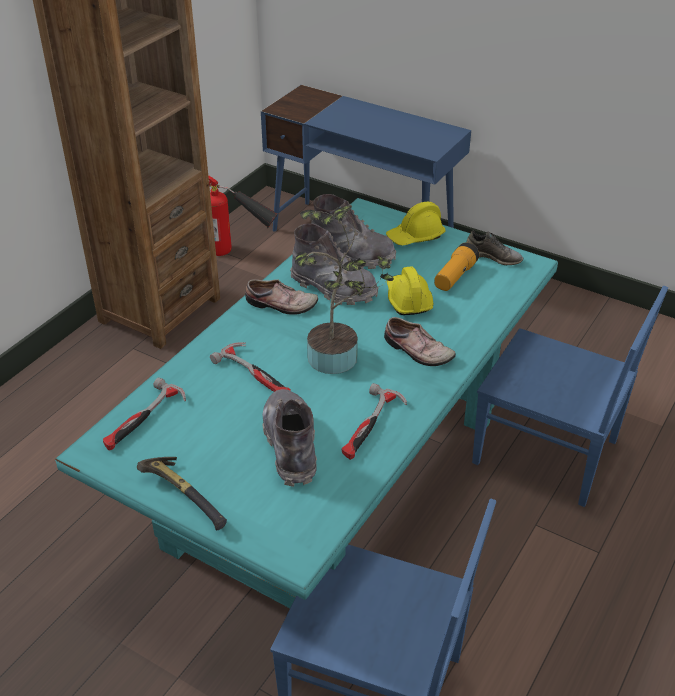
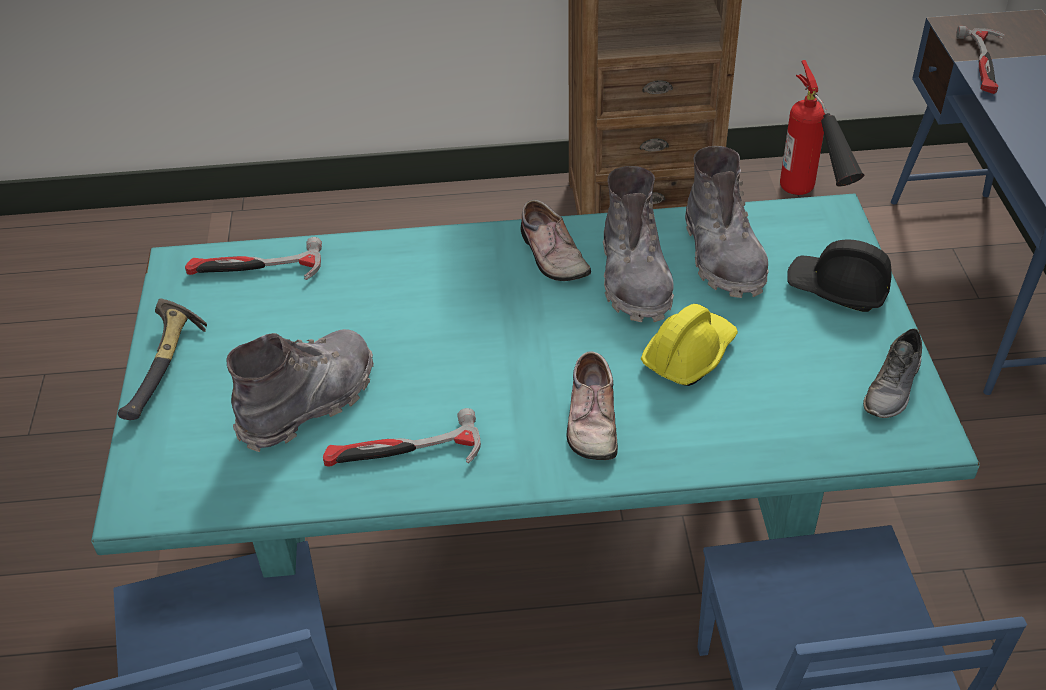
camera: 55 degrees right, 5 degrees up
hammer [210,342,291,392] -> hammer moved to [956,26,1005,94]
potted plant [295,205,393,374] -> none
yellow hard hat [386,202,445,246] -> black hard hat [787,239,892,312]
flashlight [434,242,479,291] -> none
grey shoe [466,231,523,265] -> grey shoe turned 45 degrees clockwise [863,329,922,418]

